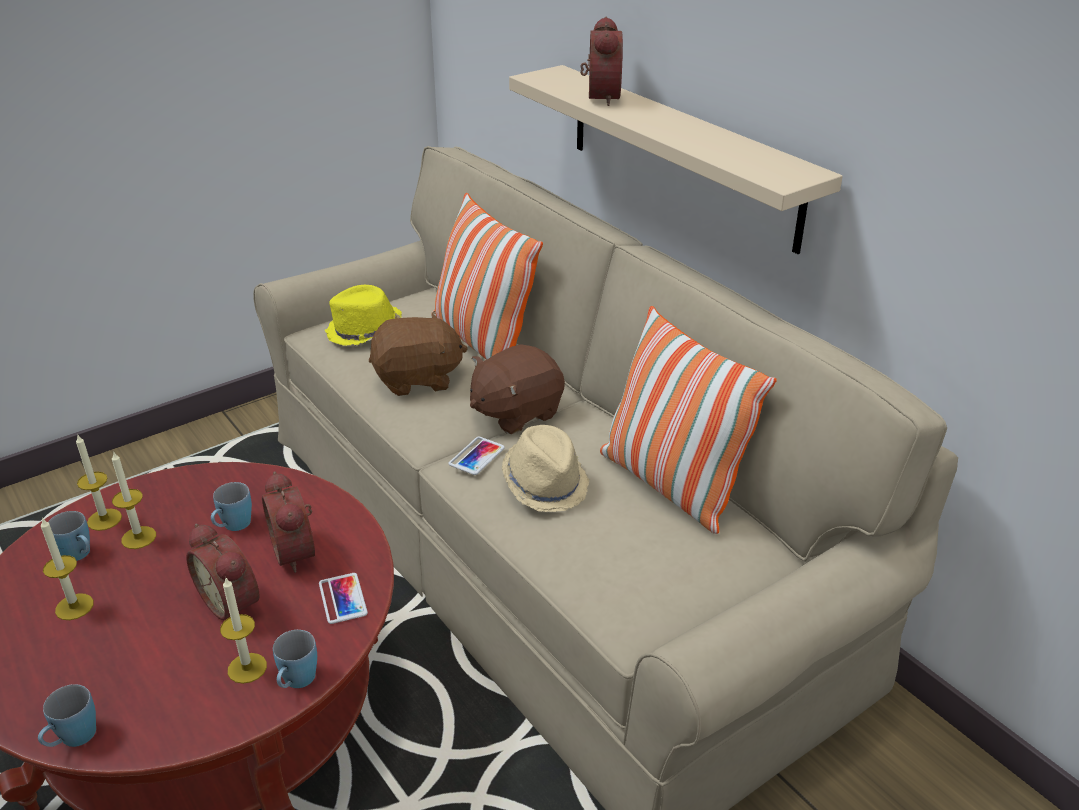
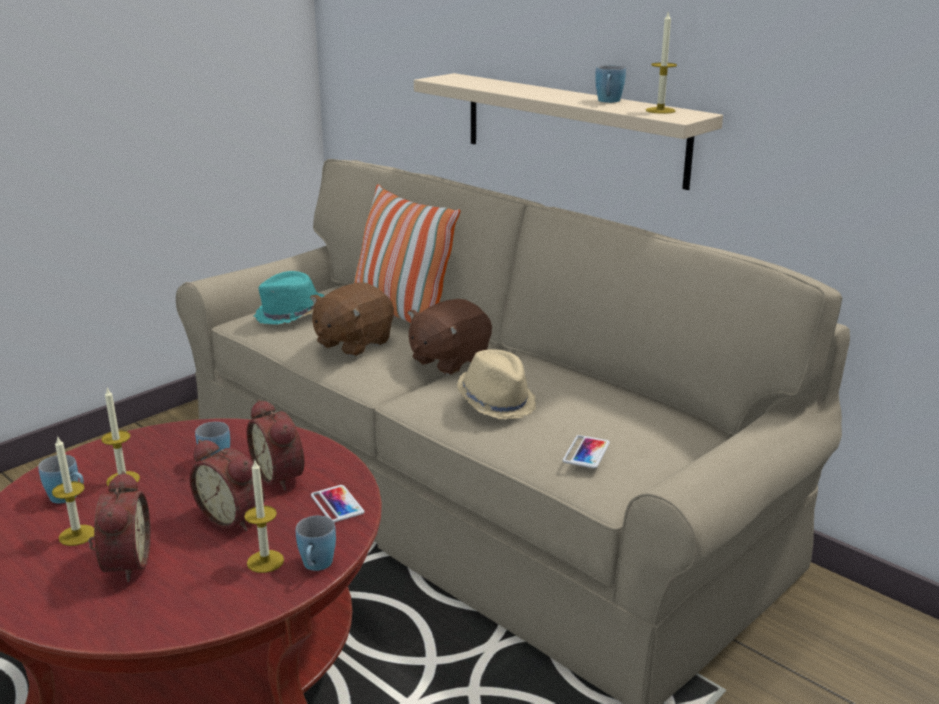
camera: 10 degrees left, 10 degrees down
blue mug [38,684,96,747] -> blue mug moved to [595,65,626,103]
candle [76,434,122,531] -> candle moved to [646,11,677,114]
yellow hat [325,285,402,346] -> turquoise hat [254,271,324,325]
brown plush toy [369,311,468,396] -> brown plush toy turned 150 degrees clockwise [310,282,394,357]
phone [448,437,505,475] -> phone moved to [562,435,610,468]
alarm clock [580,17,623,106] -> alarm clock moved to [88,471,151,582]
pillow [600,306,777,534] -> none

